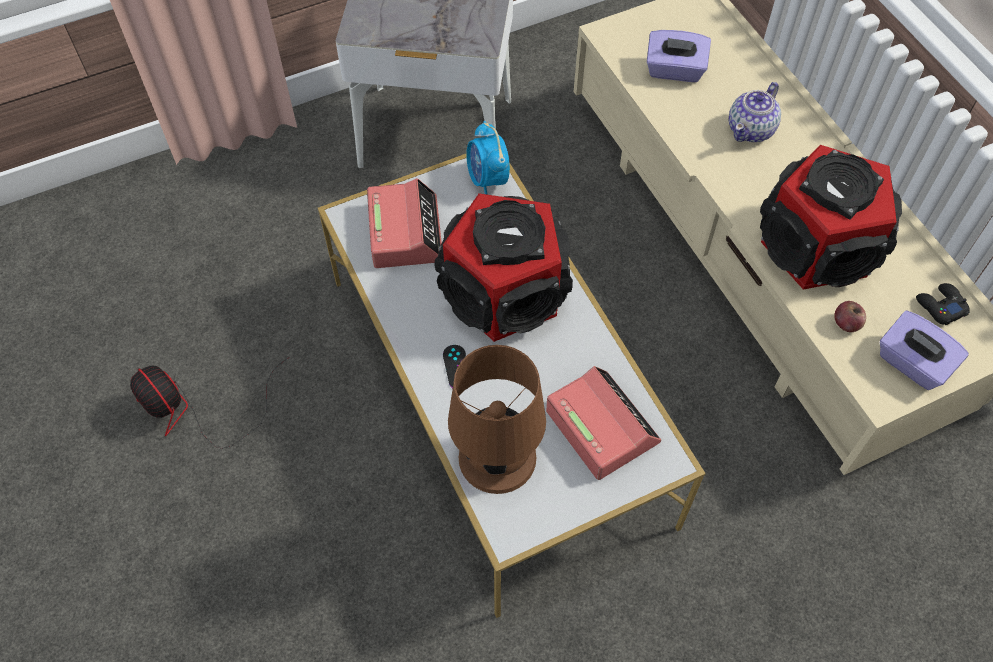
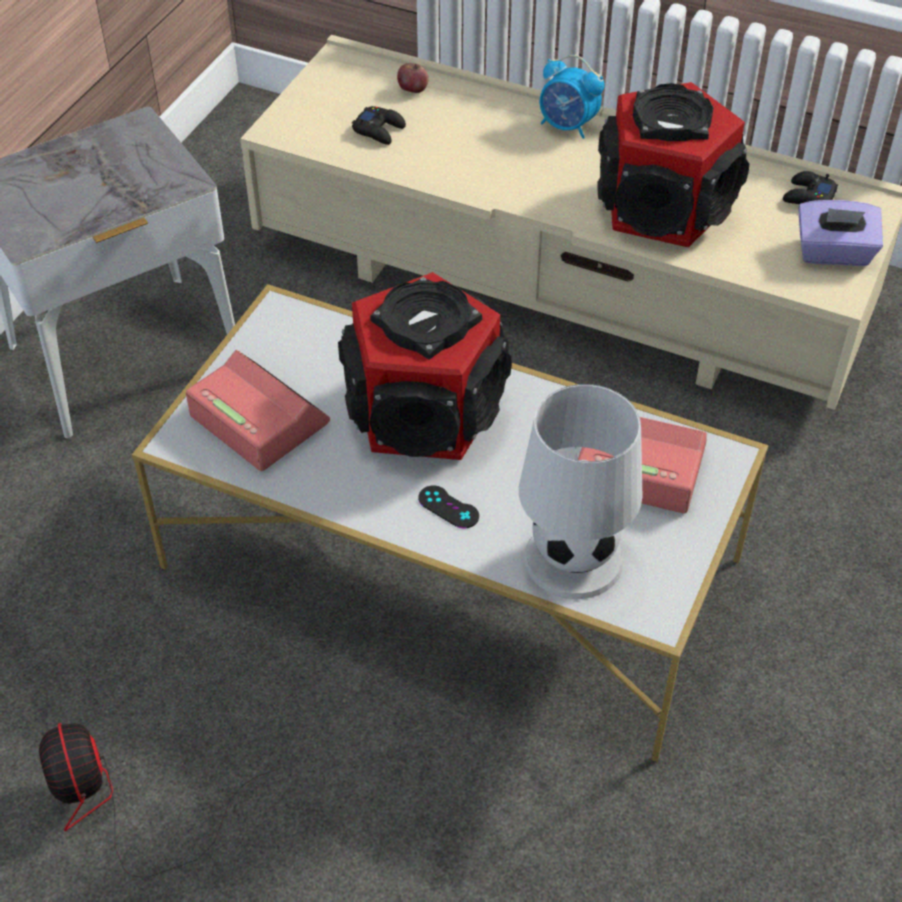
camera: 40 degrees left, 10 degrees down
fan [130,357,289,449] -> fan turned 60 degrees clockwise [39,722,276,878]
brown table lamp [448,345,546,494] -> white table lamp [519,384,642,599]
alarm clock [466,121,510,195] -> alarm clock moved to [540,55,605,139]
purple tissue box [647,30,711,82] -> black game controller [352,106,406,145]
teapot [729,82,781,142] -> none
apple [834,301,866,332] -> apple moved to [397,63,429,93]

